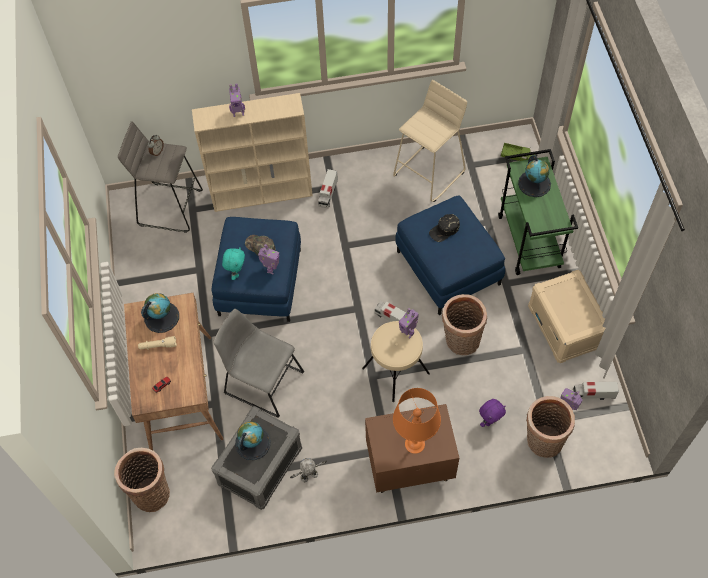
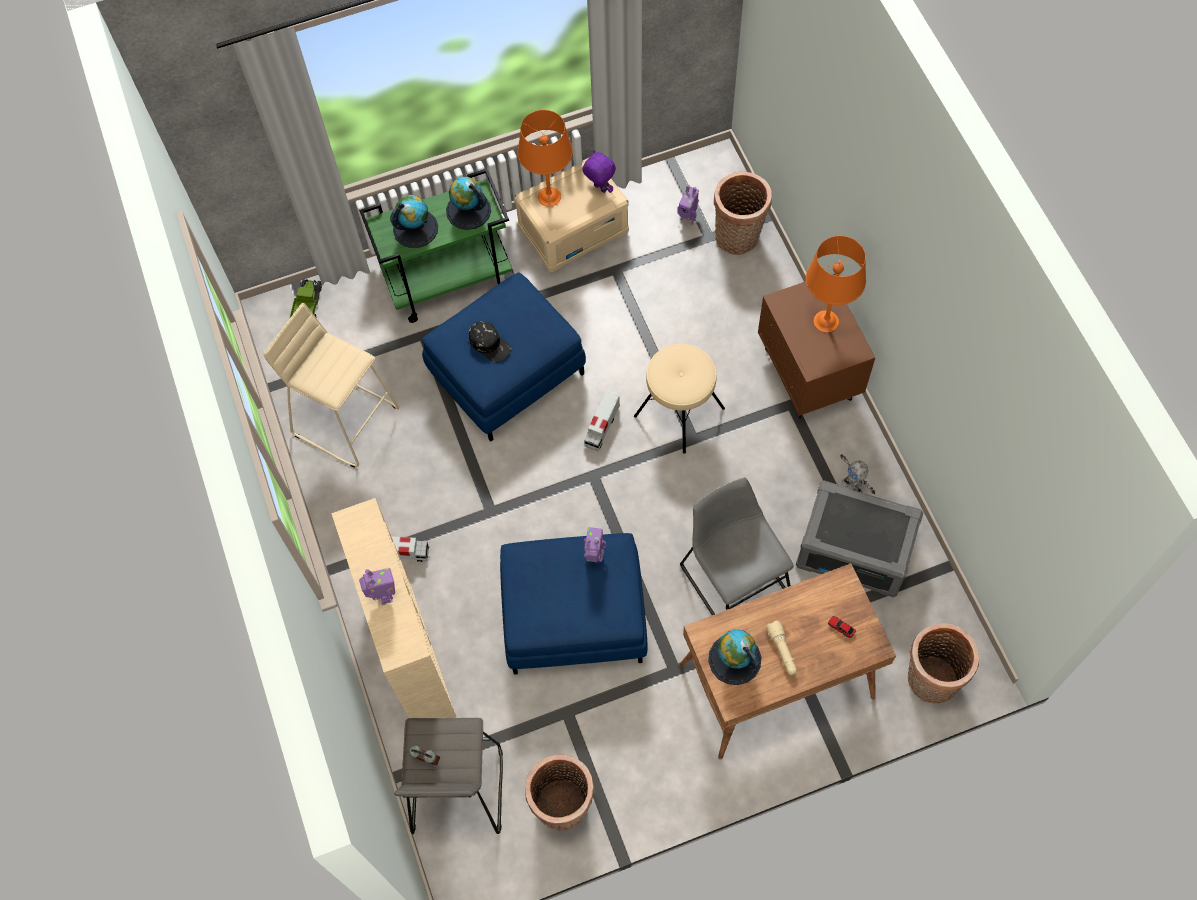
camera: 100 degrees left, 5 degrees up
grey chair [213,309,305,418] -> grey chair turned 135 degrees clockwise [680,477,794,615]
turquoise plush toy [222,247,245,280] -> none
globe [235,421,271,460] -> globe moved to [446,177,491,230]
green cap [245,235,276,256] -> none
toy robot [399,308,419,338] -> none
basket [442,294,487,355] -> basket moved to [525,754,594,831]
purple plush toy [479,399,506,427] -> purple plush toy moved to [583,150,616,193]
toy truck [573,382,619,400] -> none
none -> orange table lamp [518,110,573,207]

